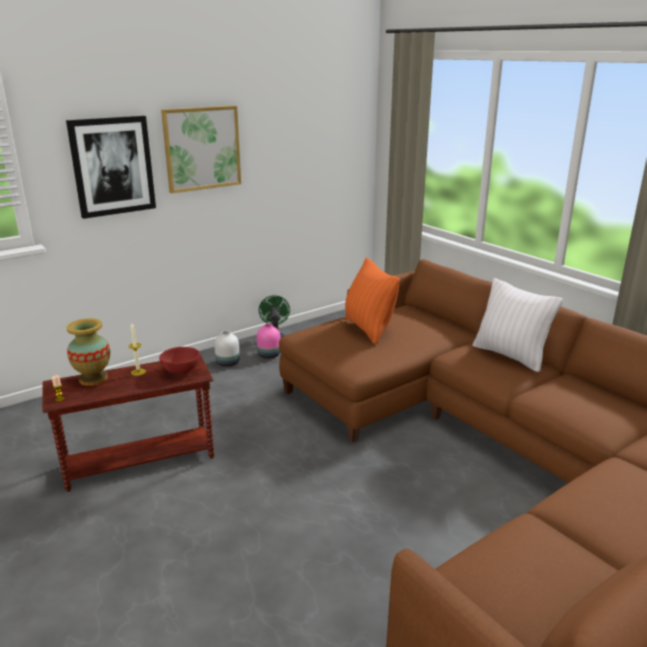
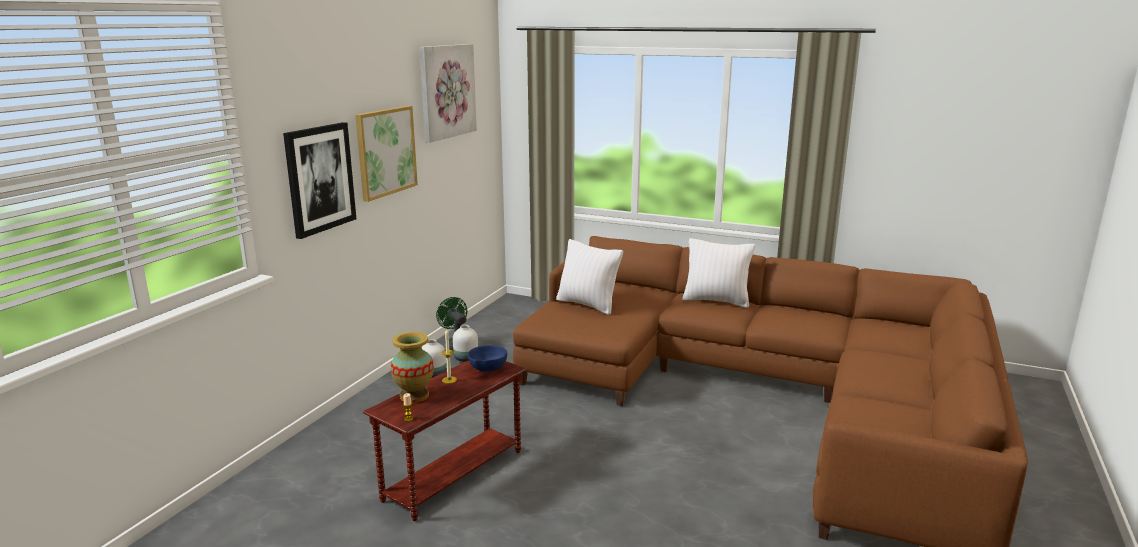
camera: 30 degrees left, 5 degrees down
red bowl [159,347,200,374] -> blue bowl [468,345,507,372]
pink vase [257,323,281,359] -> white vase [453,325,478,362]
orange pillow [345,257,400,344] -> white pillow [556,239,623,315]
none -> picture [420,44,477,143]

